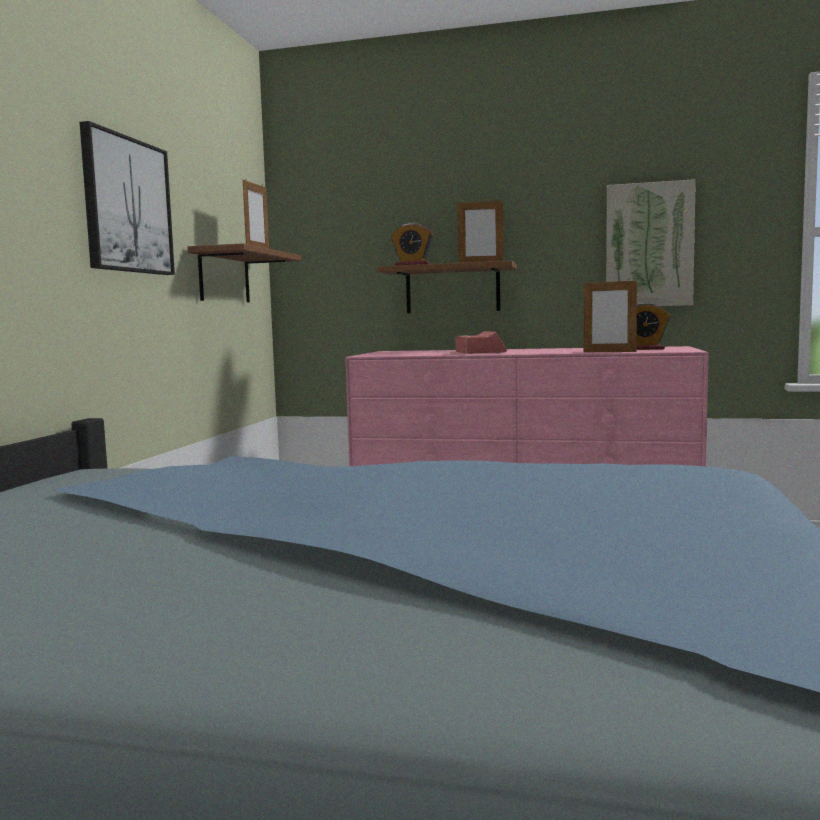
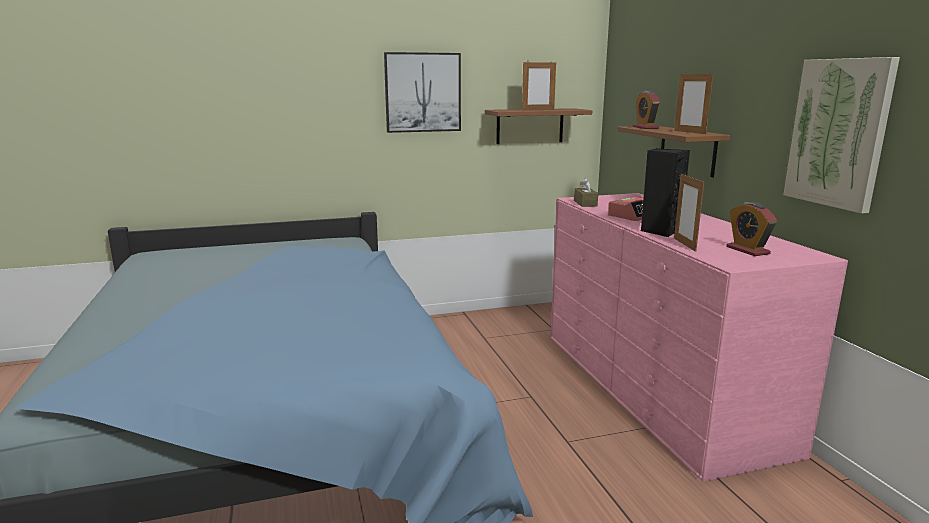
camera: 60 degrees right, 10 degrees up
none -> brown tissue box [574,178,598,207]
none -> black speaker [641,148,690,237]

